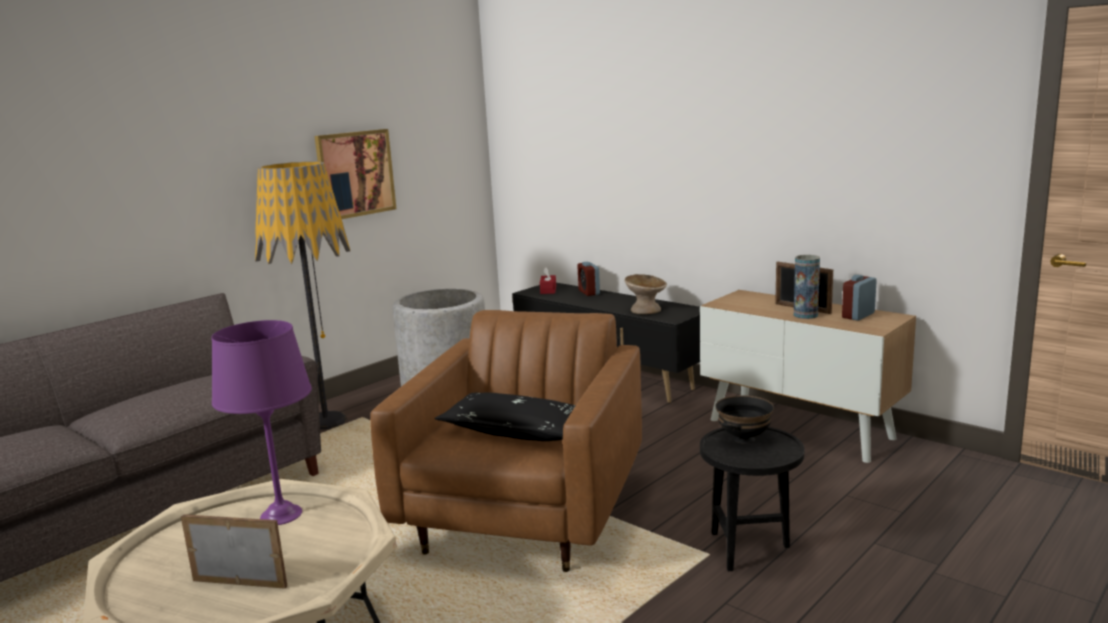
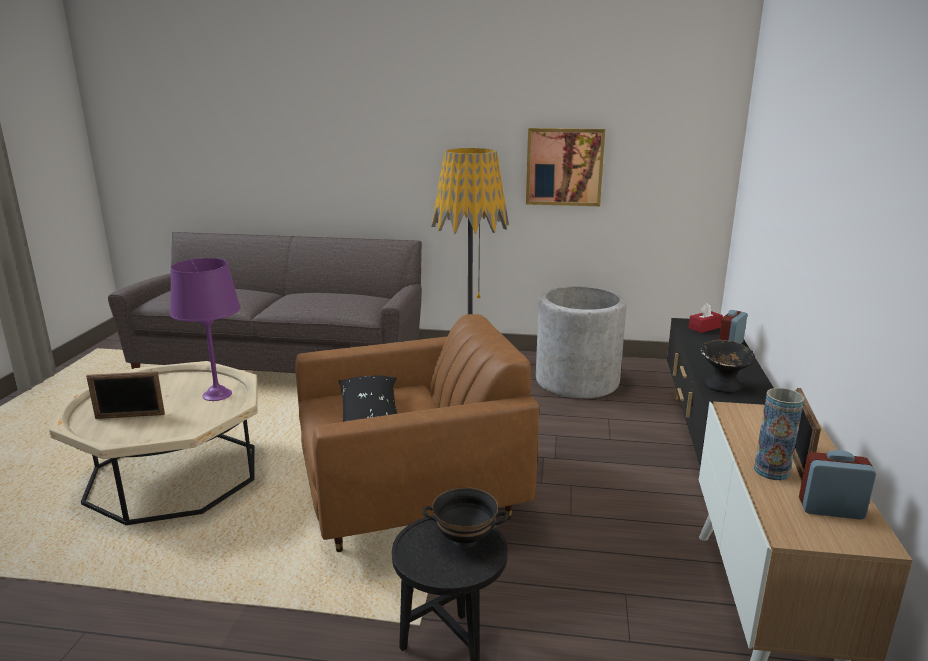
camera: 55 degrees right, 5 degrees up
picture frame [181,514,287,589] -> picture frame turned 105 degrees clockwise [86,371,165,419]
beige bowl [625,274,667,314] -> black bowl [700,340,755,393]

